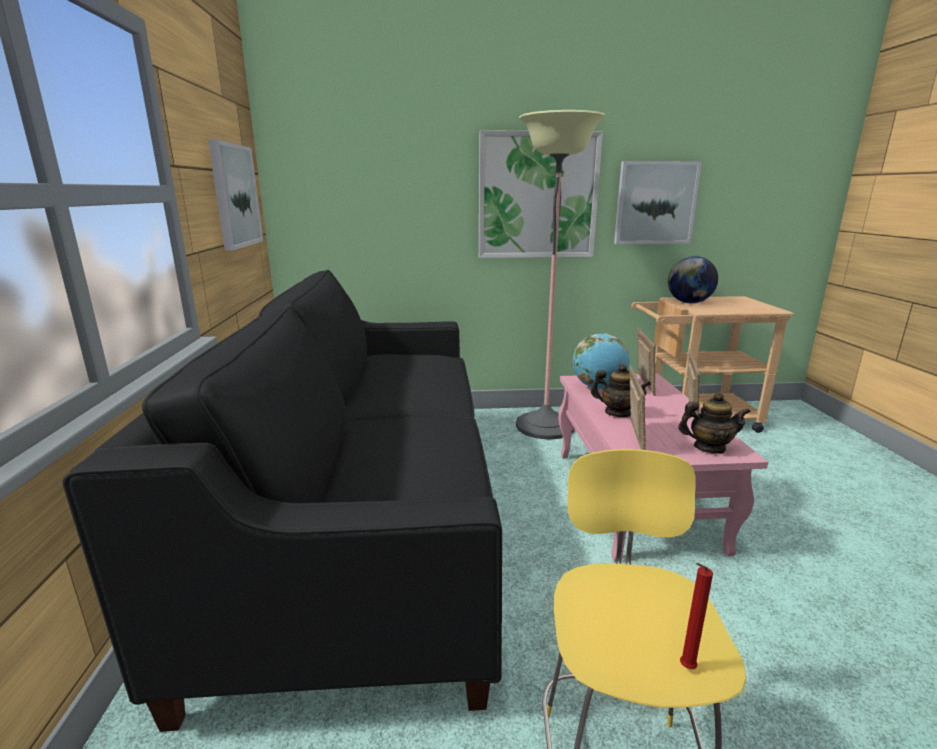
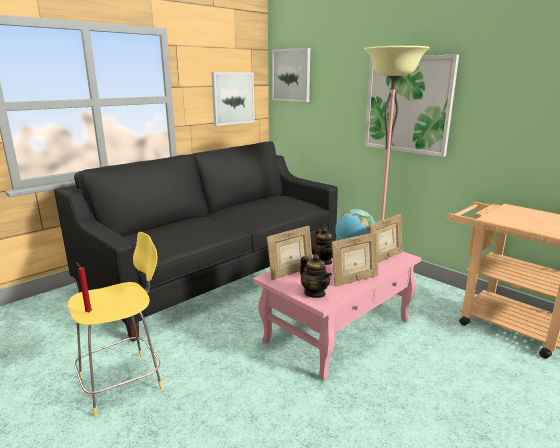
camera: 50 degrees right, 0 degrees up
picture [614,161,702,244] -> picture moved to [272,48,310,102]
globe [668,256,718,303] -> none

